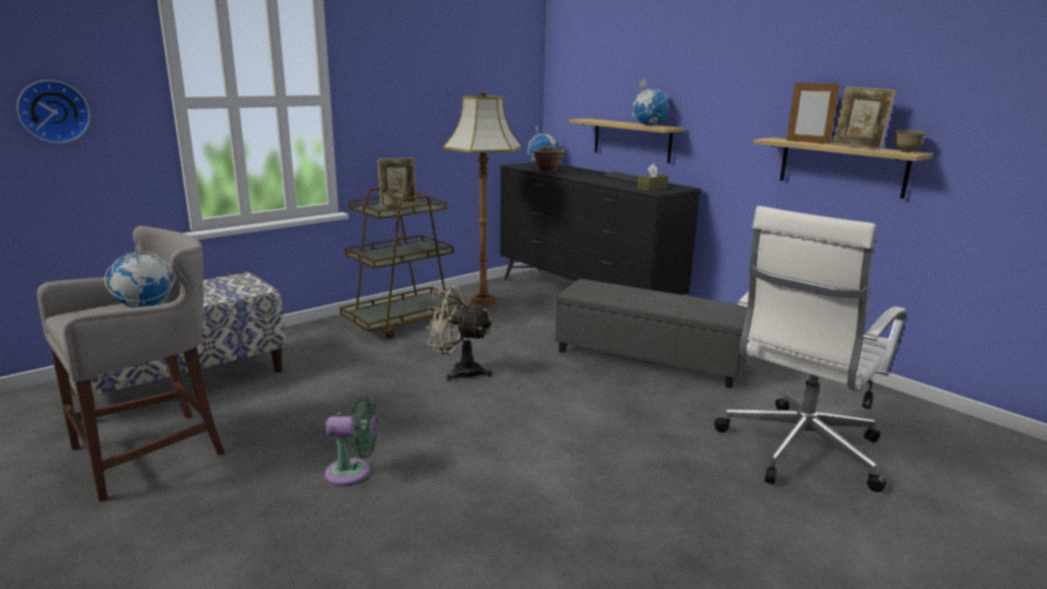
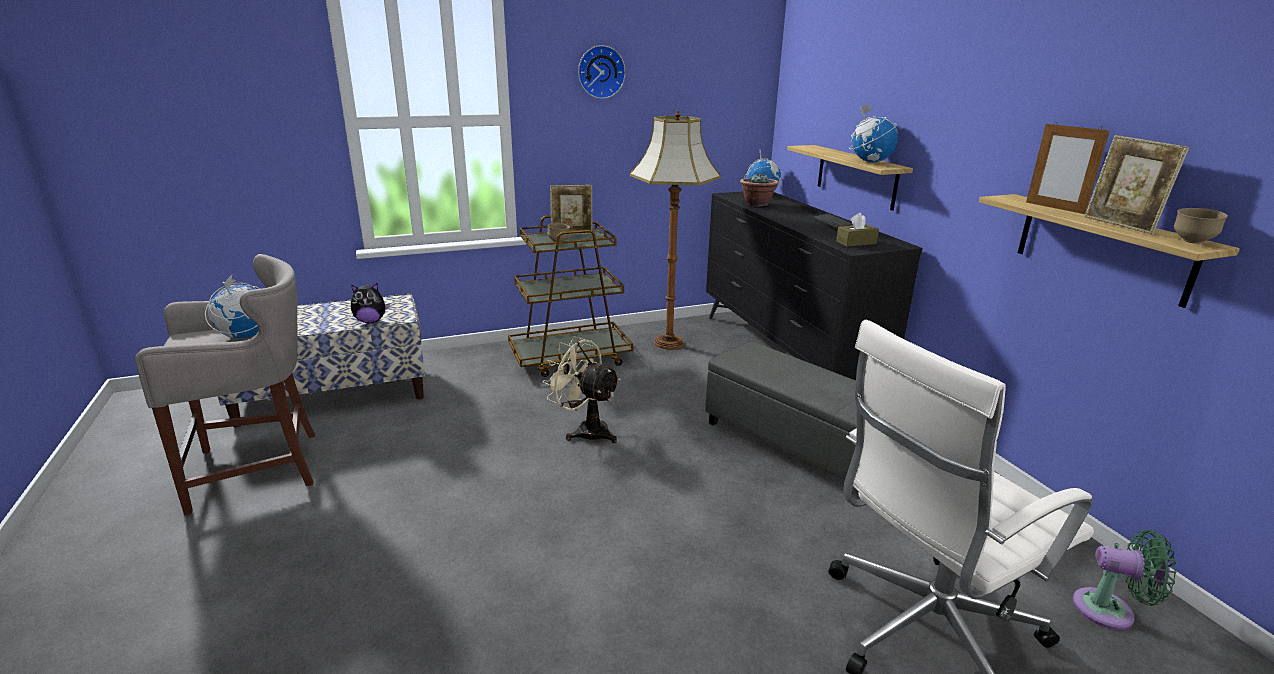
camera: 20 degrees right, 5 degrees up
wall clock [17,80,90,143] -> wall clock moved to [578,45,626,99]
green fan [325,396,377,486] -> green fan moved to [1073,530,1176,630]
none -> plush toy [351,283,389,323]

